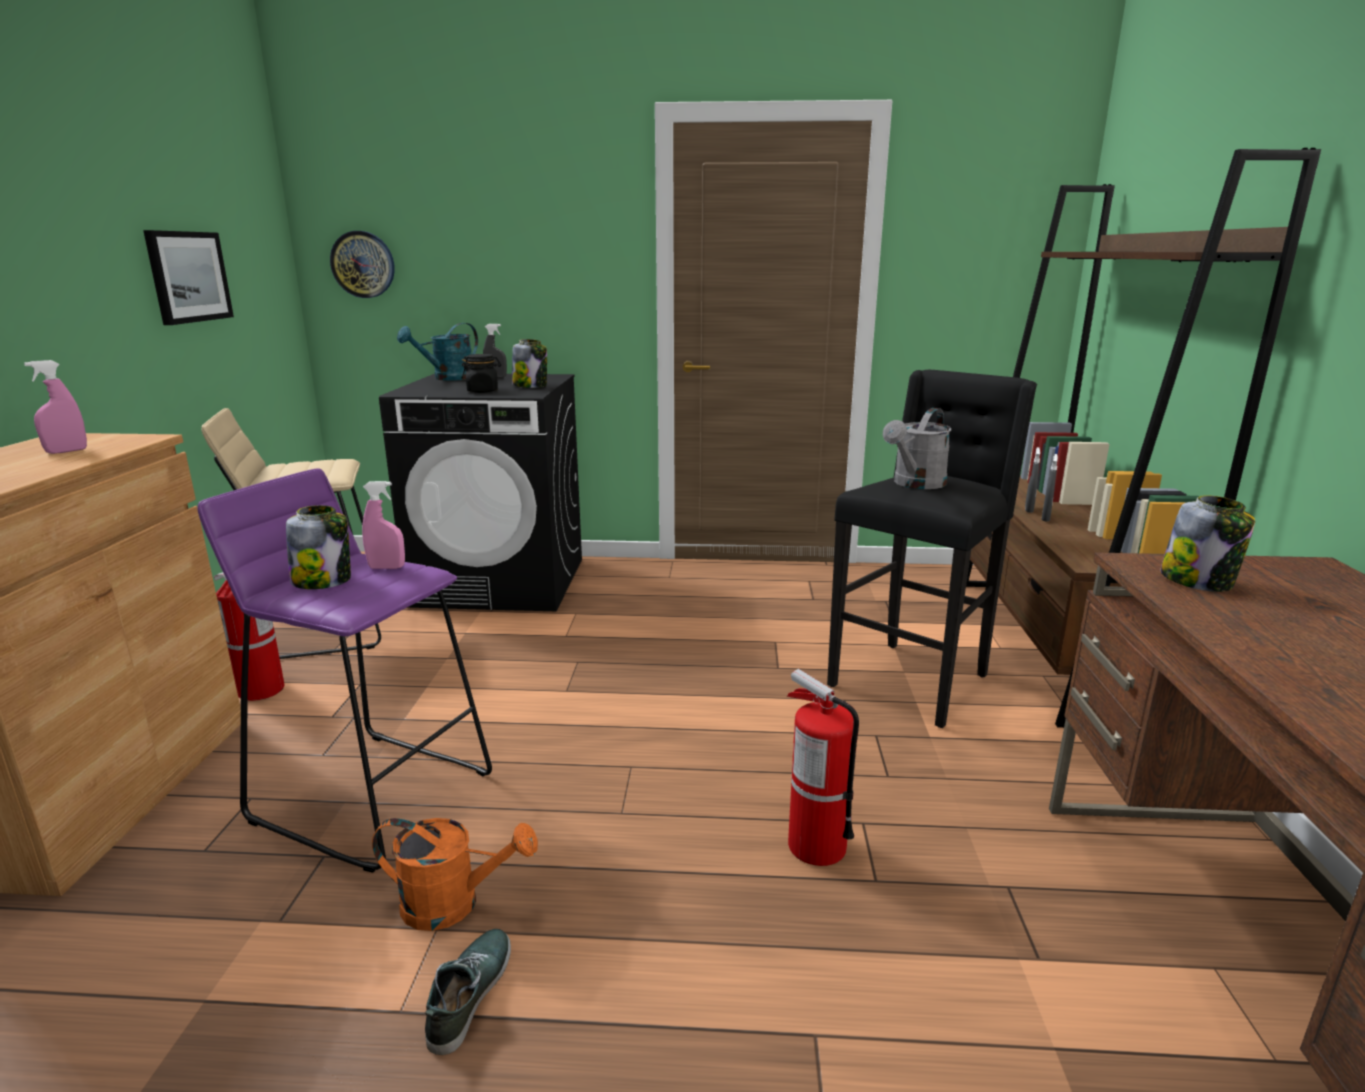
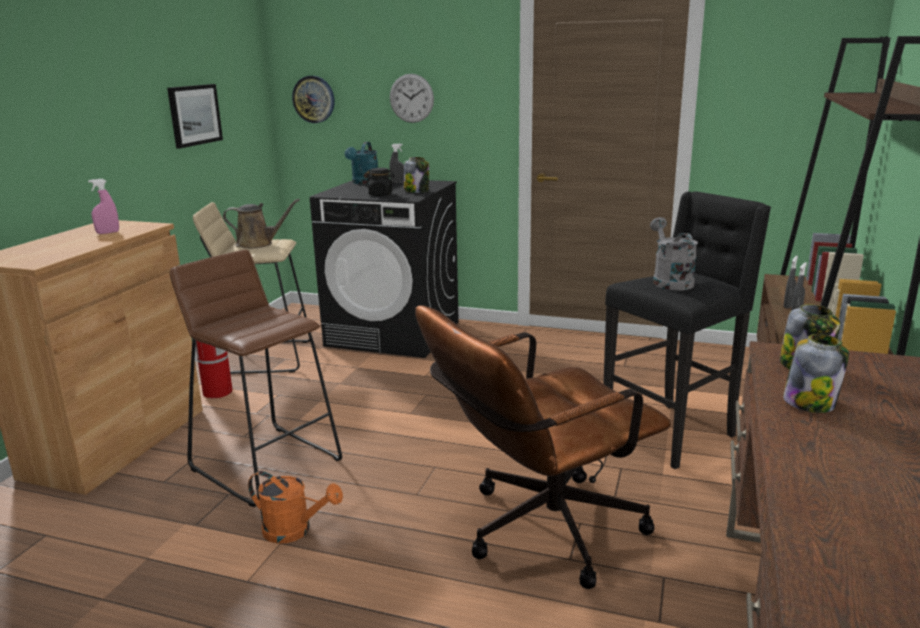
camera: 15 degrees right, 0 degrees up
purple stool [197,468,492,873] -> brown stool [170,250,342,507]
jar [286,505,351,589] -> jar moved to [783,334,849,413]
pink spray bottle [362,481,405,569] -> none
turquoise watering can [397,323,478,381] -> turquoise watering can turned 45 degrees counterclockwise [344,142,378,184]
shoe [425,929,511,1055] -> none
fire extinguisher [787,669,859,866] -> brown office chair [415,305,671,589]
grey watering can [883,408,951,489] -> grey watering can turned 120 degrees clockwise [650,217,698,291]
none -> brown watering can [223,199,300,249]
none -> wall clock [390,74,434,123]

